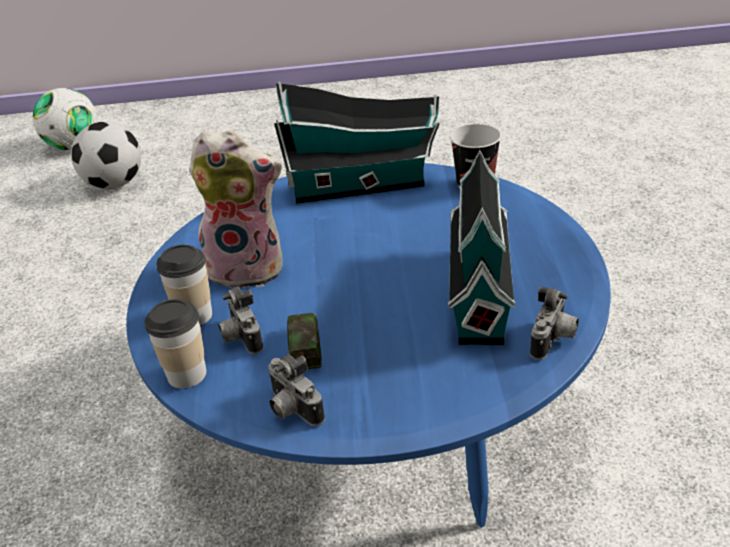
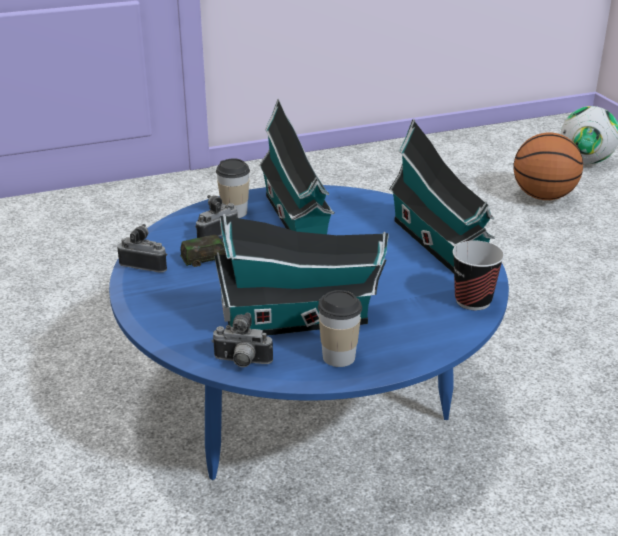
camera: 70 degrees right, 5 degrees down
football [71,122,141,189] -> basketball [513,132,583,200]
cup [145,299,207,388] -> cup moved to [318,290,362,367]
plush toy [189,130,283,288] -> toy house [259,99,335,234]
camera [268,355,325,426] -> camera turned 75 degrees clockwise [117,224,167,273]

